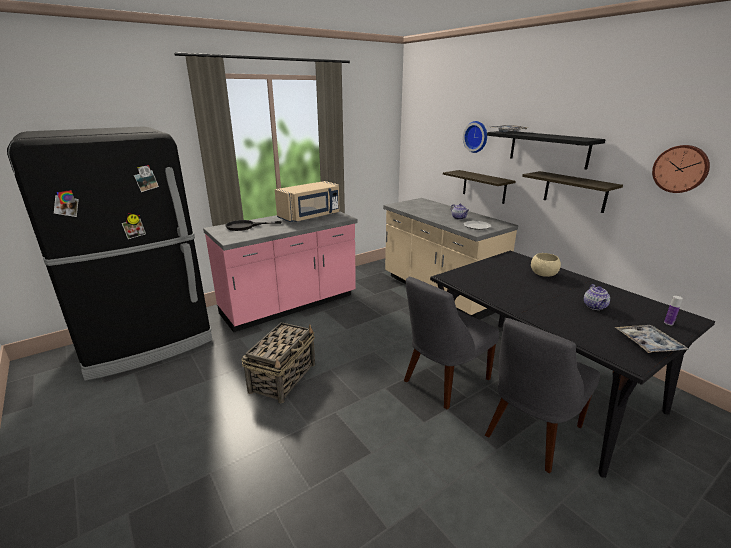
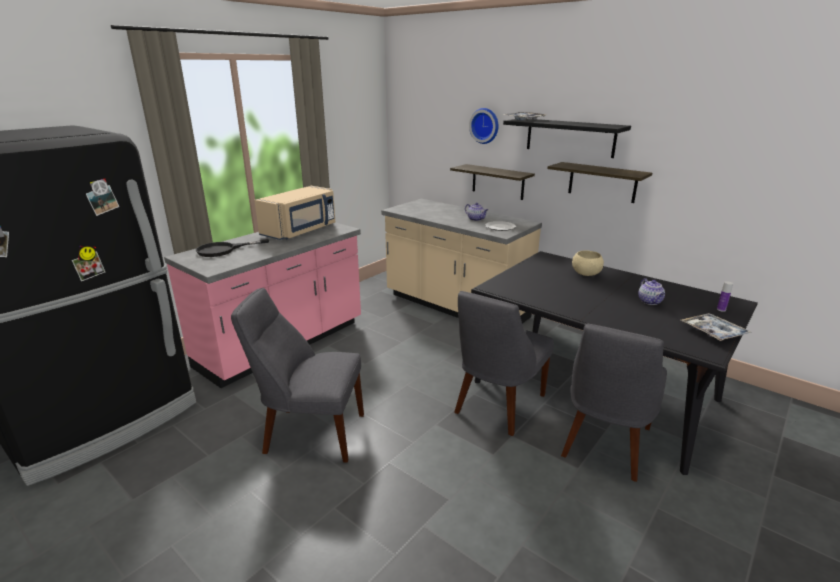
camera: 15 degrees left, 0 degrees up
basket [242,322,315,404] -> grey chair [231,288,364,463]
wall clock [652,145,710,193] -> none

